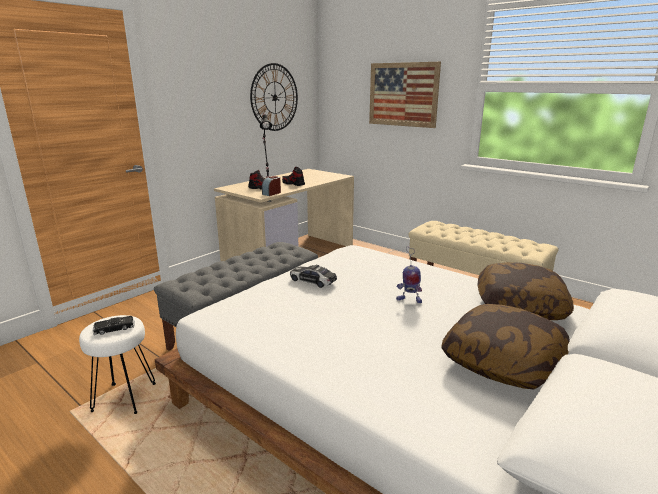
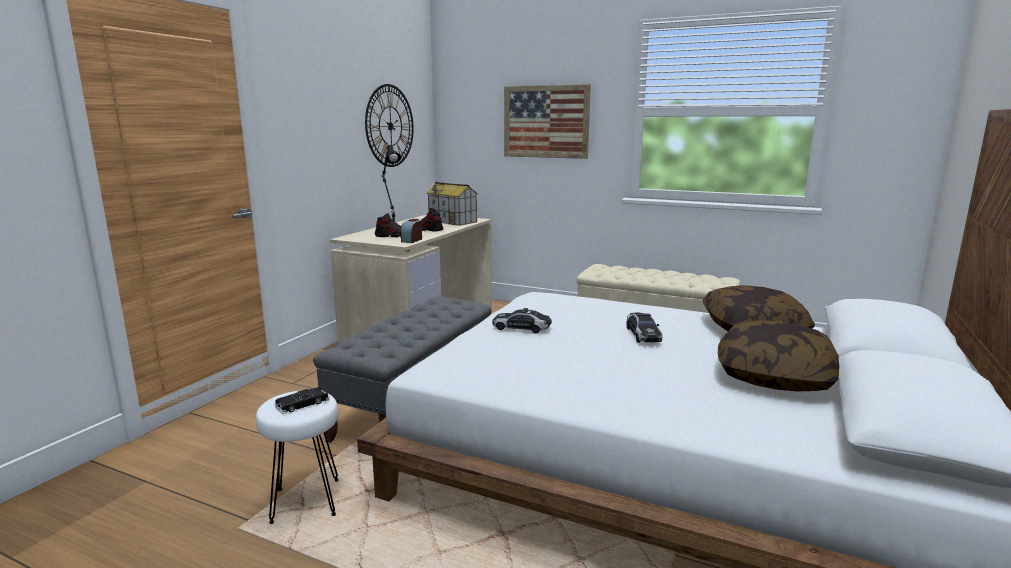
camera: 15 degrees left, 5 degrees down
toy robot [396,246,422,303] -> toy car [627,313,663,342]
none -> toy house [427,182,478,226]

